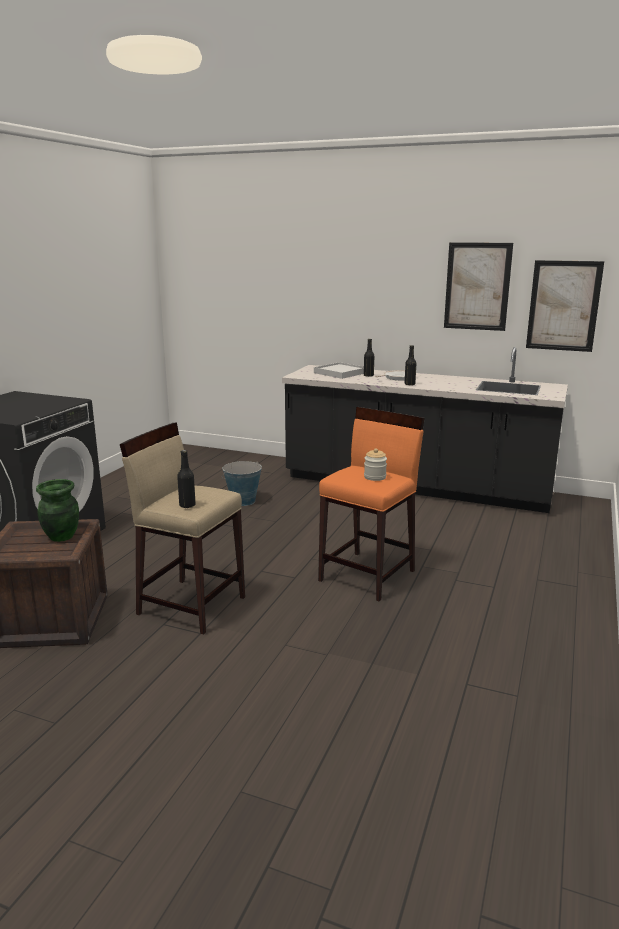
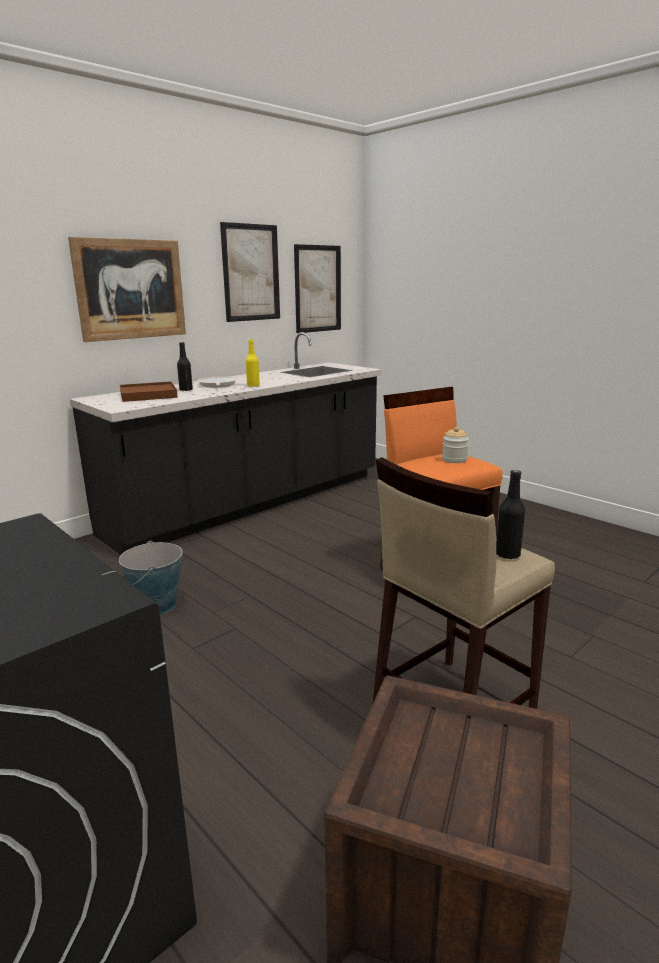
camera: 65 degrees left, 0 degrees up
green vase [36,479,79,542] -> none
white tray [314,362,364,379] -> brown tray [120,382,178,402]
black bottle [405,345,416,385] -> yellow bottle [246,339,260,387]
none -> picture [68,237,186,342]

